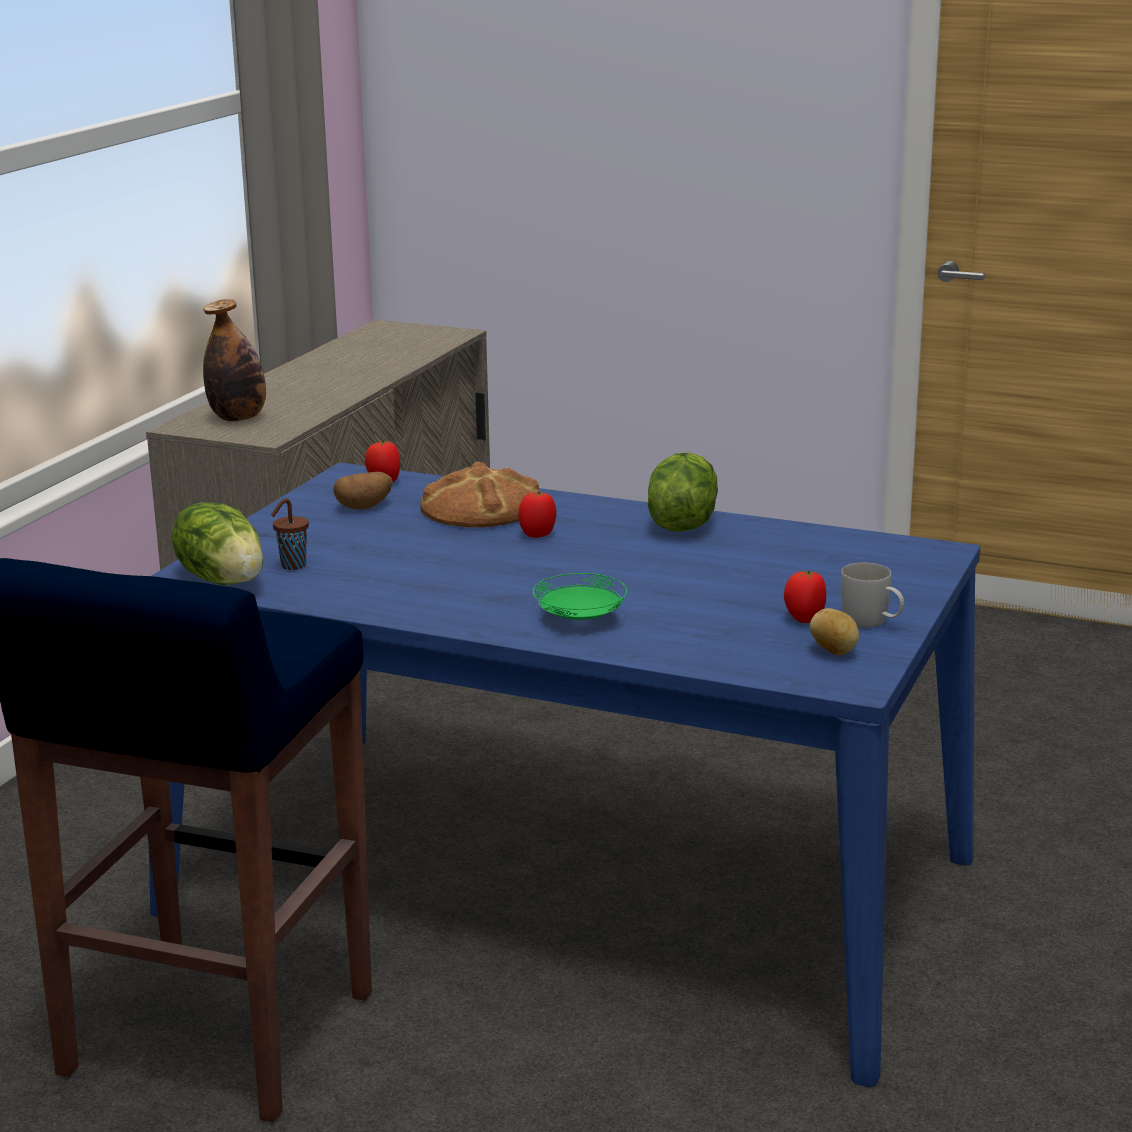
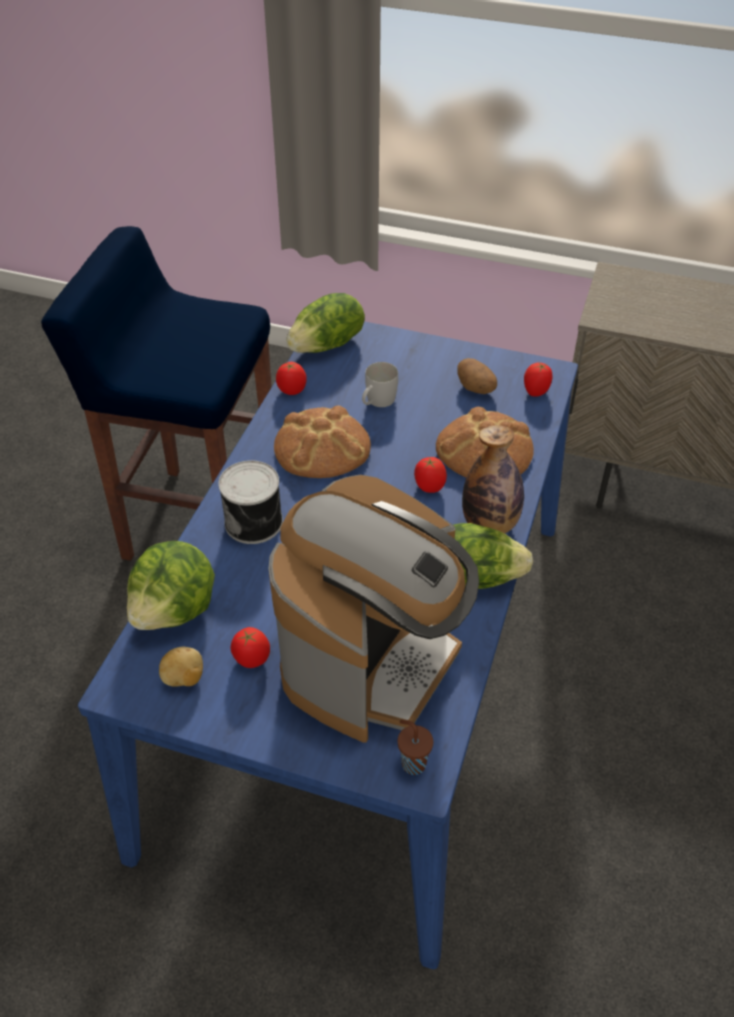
camera: 85 degrees right, 25 degrees up
bottle [203,299,266,421] -> bottle moved to [462,425,524,534]
brown cup [271,498,309,570] -> brown cup moved to [398,720,433,775]
green plate [533,573,627,620] -> can [218,460,283,544]
white mug [841,563,904,628] -> white mug moved to [362,362,398,407]
none -> lettuce [127,541,215,630]
none -> coffee machine [268,475,479,743]
none -> bread [274,405,371,478]
none -> tomato [276,362,306,395]

